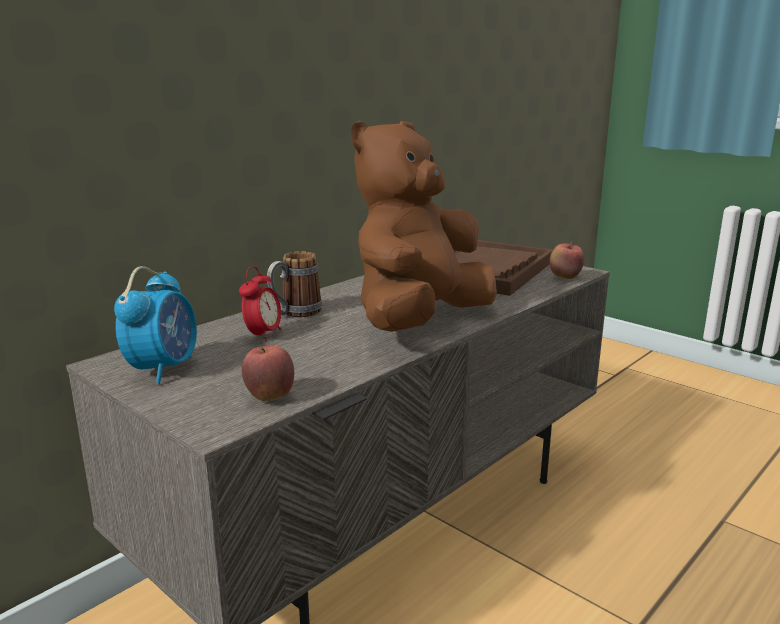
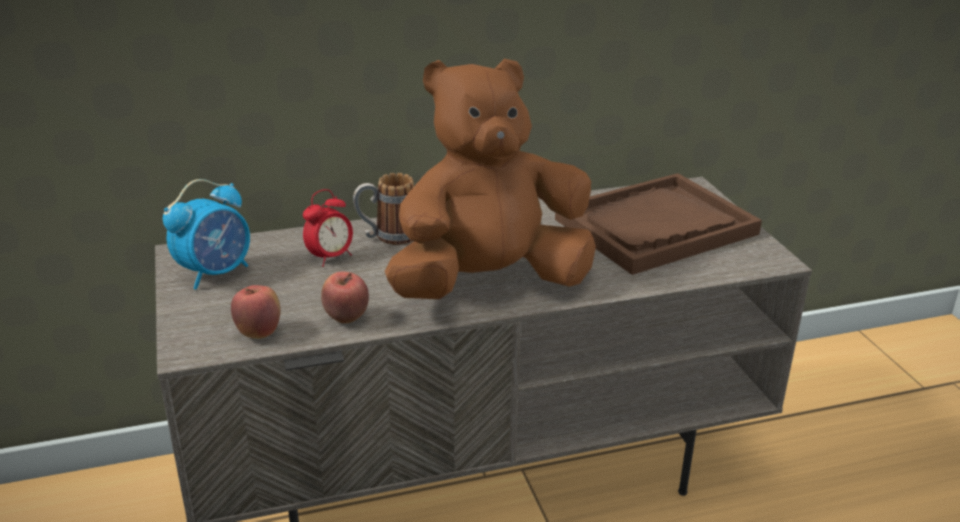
camera: 30 degrees right, 10 degrees up
apple [550,241,584,279] -> apple moved to [321,272,369,323]

